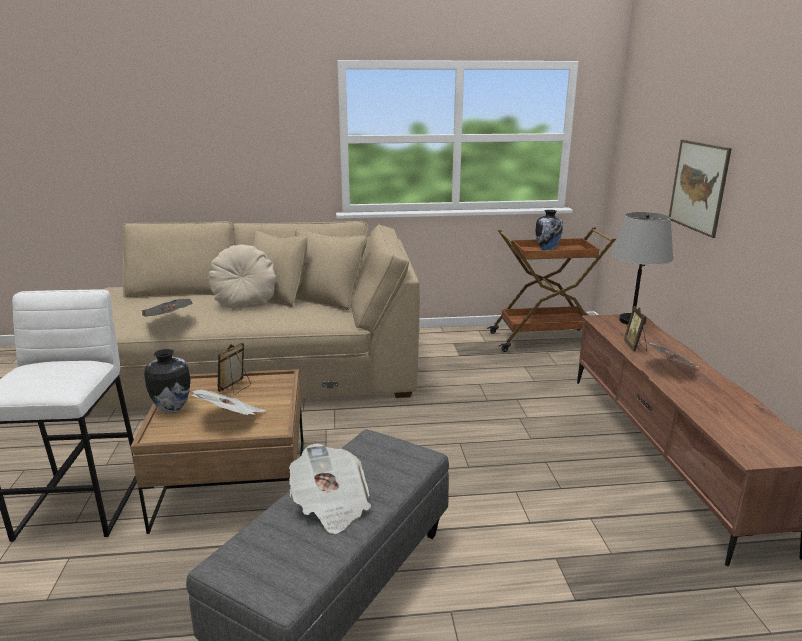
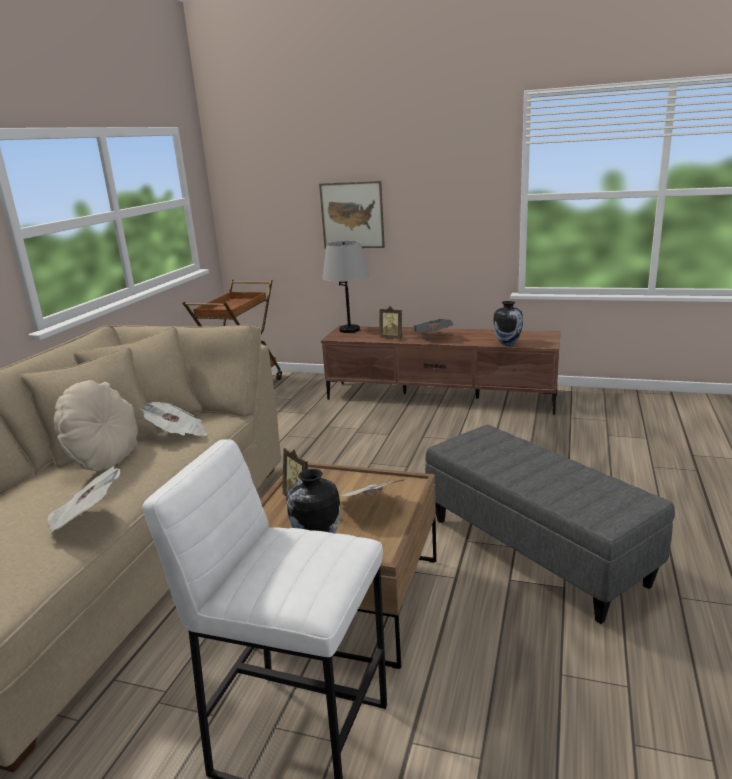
camera: 65 degrees left, 0 degrees up
newspaper [289,443,371,534] -> newspaper moved to [140,402,207,436]
vase [535,210,563,250] -> vase moved to [493,301,523,346]

